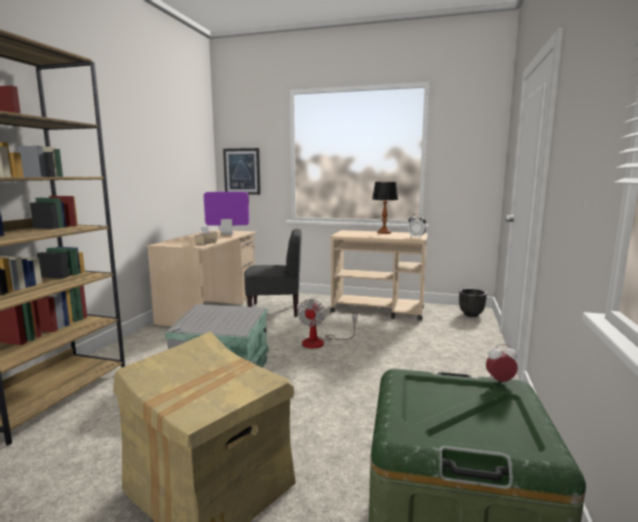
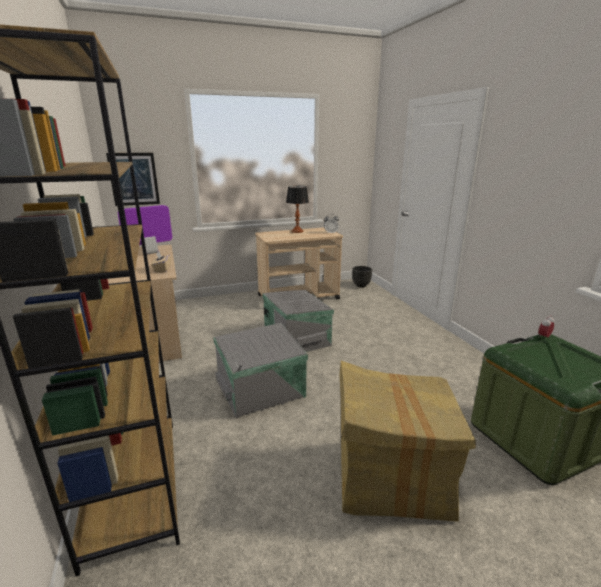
camera: 35 degrees left, 10 degrees up
grey chair [244,229,302,317] -> none
fan [297,299,358,348] -> grey storage box [262,290,334,352]

